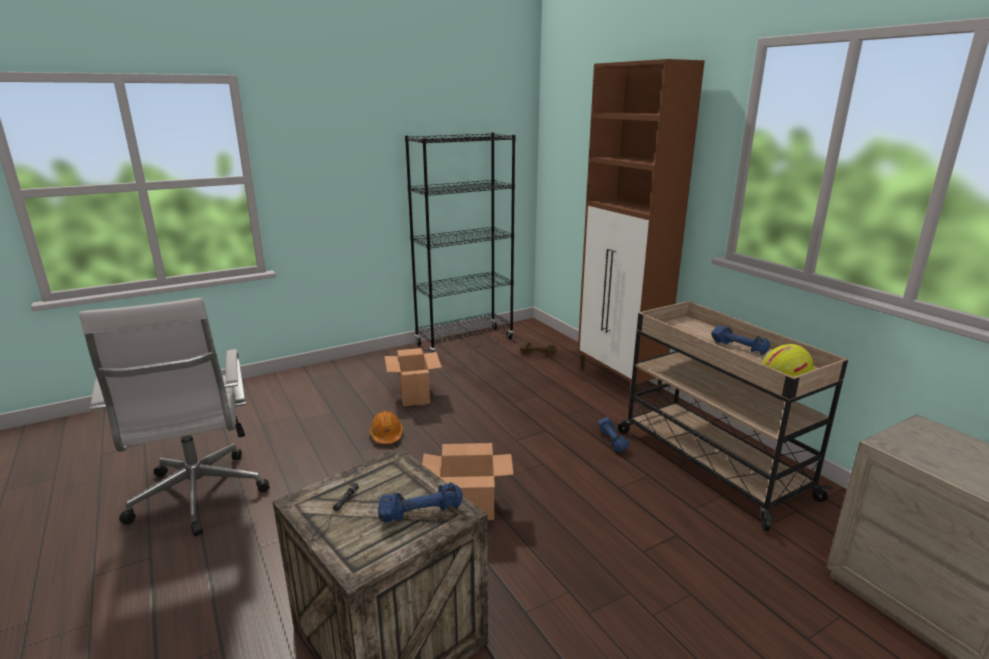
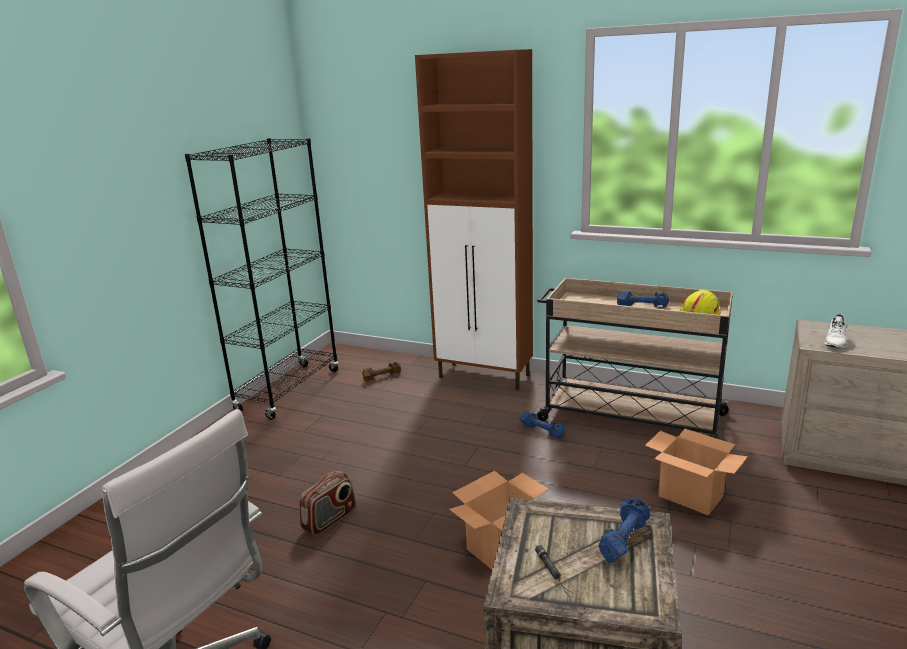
camera: 35 degrees left, 0 degrees up
orange hard hat [370,411,403,444] -> radio [299,471,356,536]
cardboard box [385,348,442,406] -> cardboard box moved to [645,429,748,516]
none -> white shoe [824,314,847,348]

